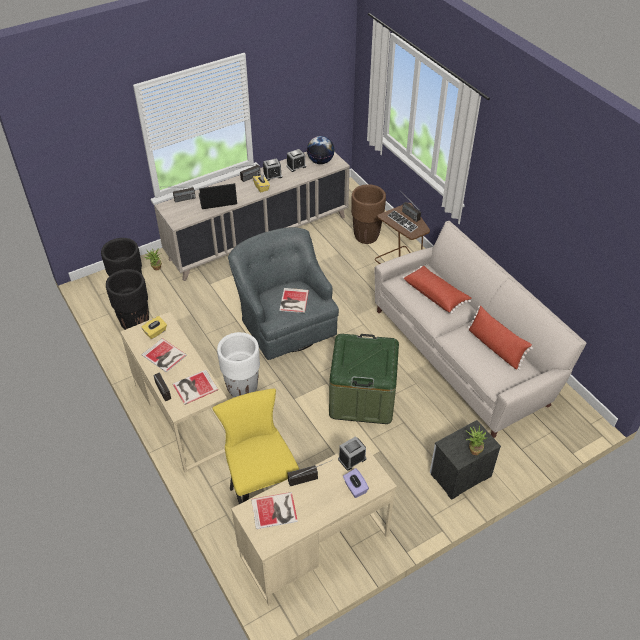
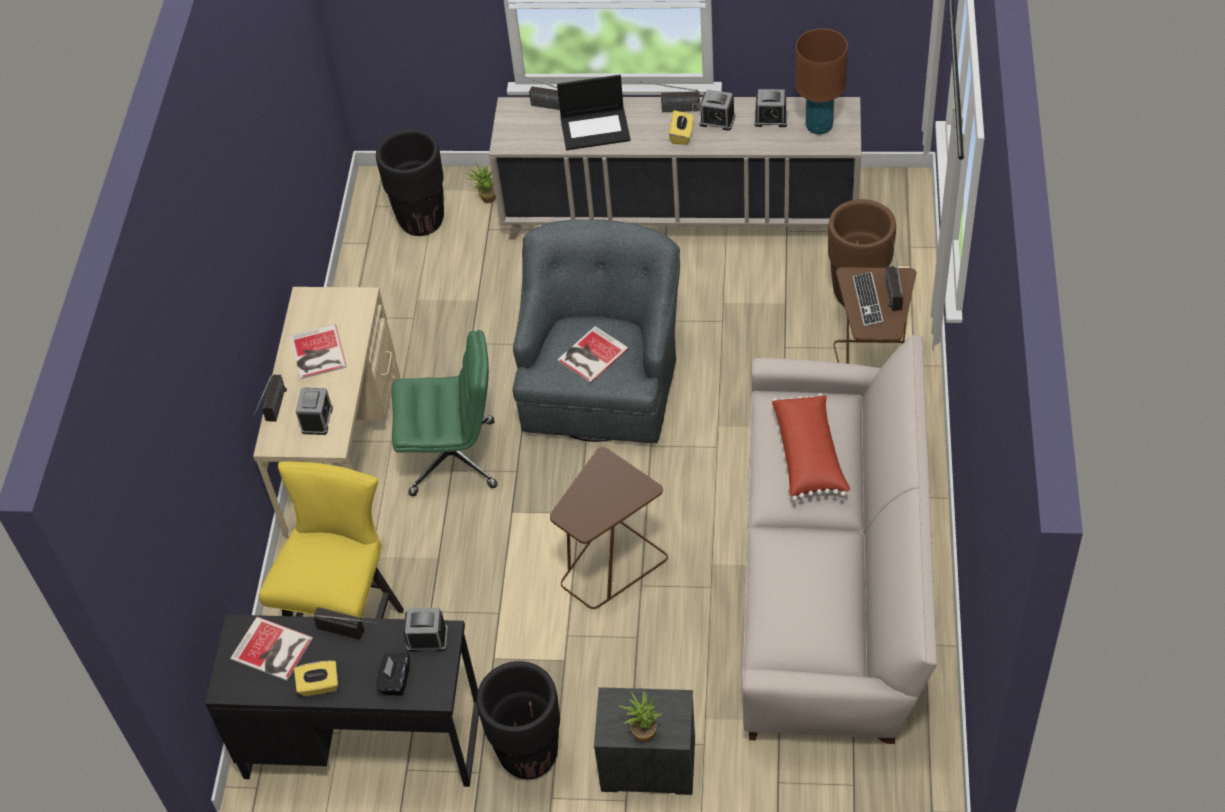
camera: 40 degrees right, 5 degrees up
black planter [106,269,149,330] -> black planter moved to [477,661,560,779]
yellow tissue box [141,316,167,339] -> yellow tissue box moved to [294,661,338,697]
book [173,370,218,405] -> alarm clock [295,388,333,435]
laptop [199,183,237,209] -> laptop turned 150 degrees clockwise [557,75,631,150]
white planter [217,332,260,397] -> green office chair [391,330,497,496]
beige desk [231,441,397,605] -> black desk [205,615,479,787]
globe [307,136,335,164] -> brown table lamp [796,29,848,134]
green storage box [329,334,399,424] -> brown side table [550,447,668,609]
purple tissue box [343,468,369,498] -> black tissue box [376,652,410,696]
red pillow [468,306,533,370] -> none

